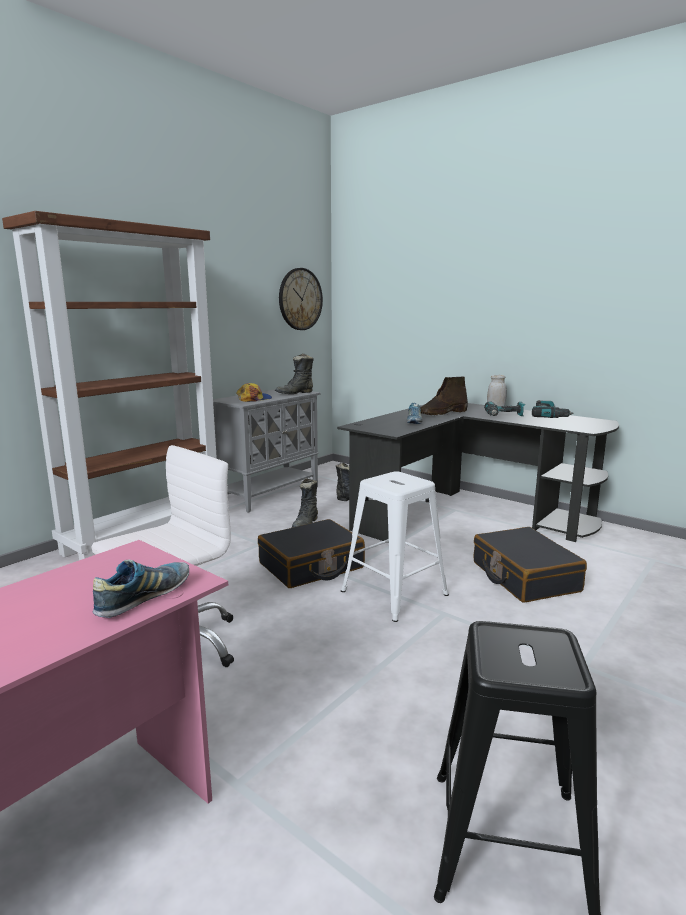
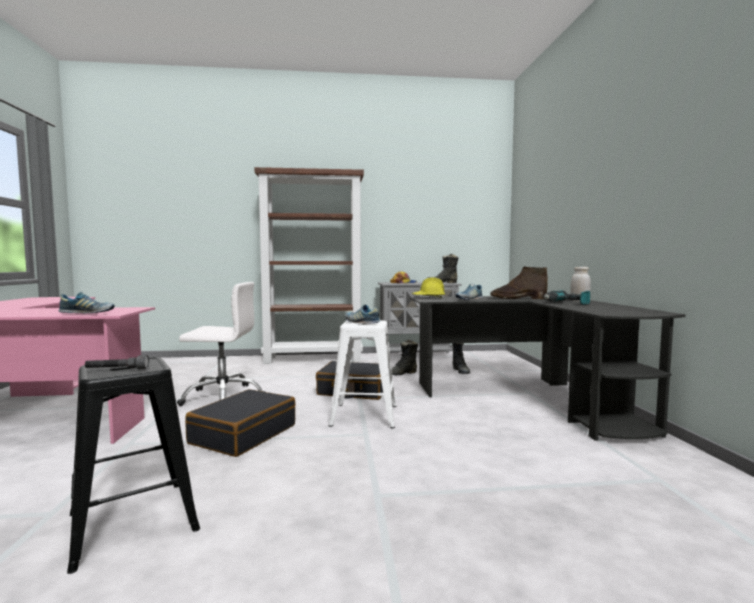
camera: 45 degrees right, 10 degrees down
wall clock [279,268,323,330] -> none
black suitcase [474,527,587,603] -> black suitcase moved to [185,389,295,457]
power drill [532,400,574,418] -> none
none -> grey flashlight [85,355,149,369]
none -> shoe [345,304,380,323]
none -> yellow hard hat [412,277,445,298]

